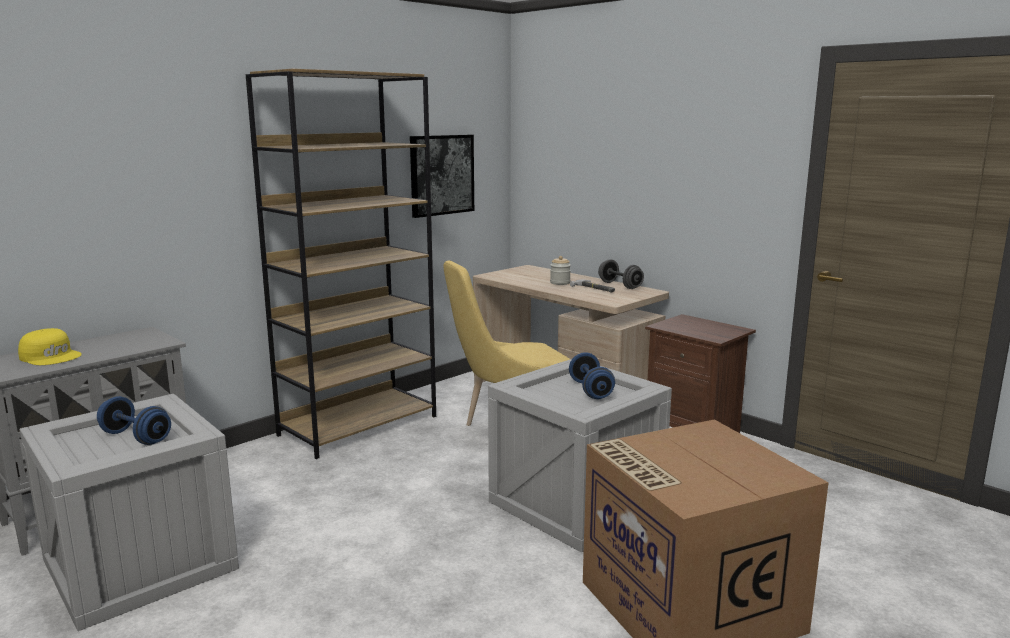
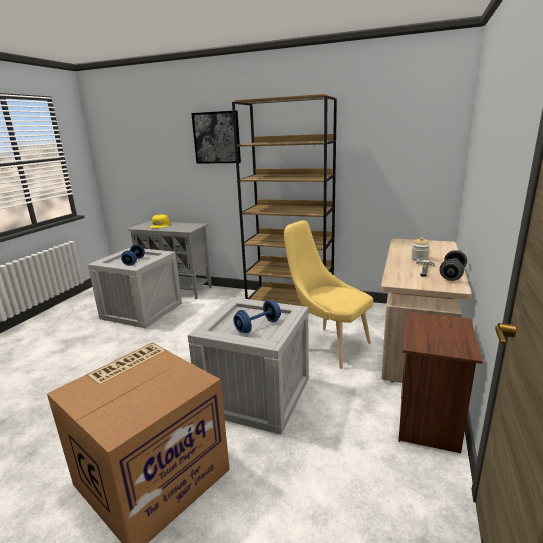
camera: 65 degrees right, 5 degrees up
picture [410,135,474,218] -> picture moved to [191,111,241,164]

